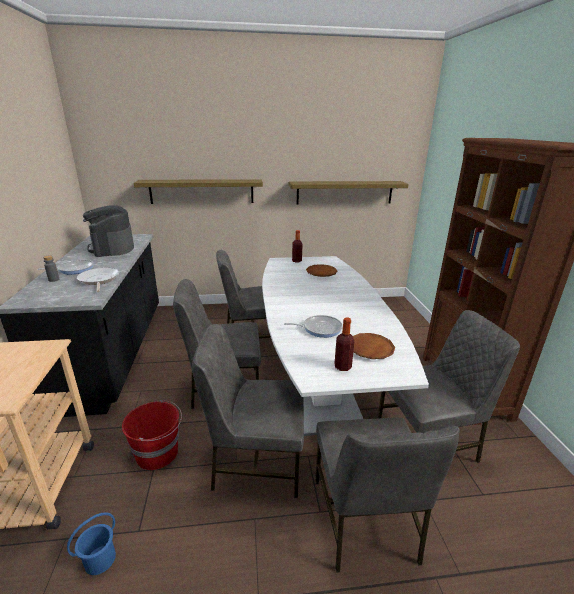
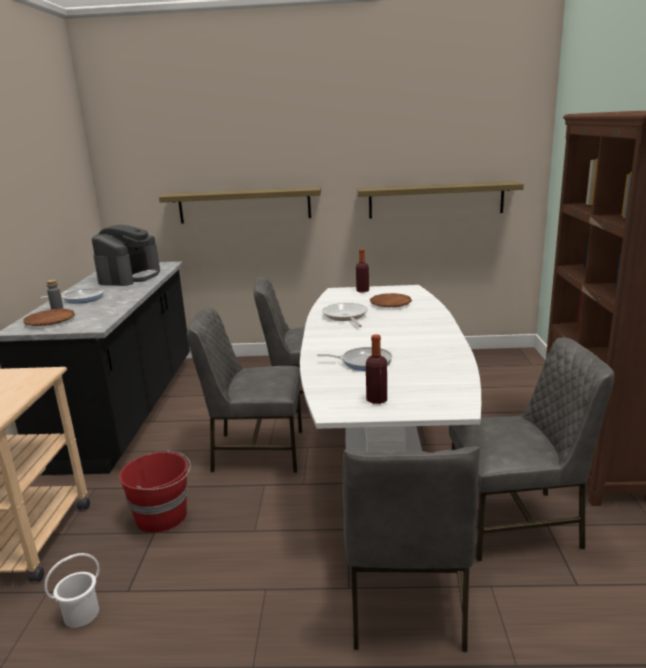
camera: 10 degrees right, 5 degrees down
blue bucket [67,512,116,575] -> white bucket [44,553,100,628]
frying pan [77,268,119,292] -> frying pan moved to [322,303,368,327]
coffee machine [83,205,134,257] -> coffee machine turned 150 degrees counterclockwise [92,225,160,286]
grey chair [192,324,304,498] -> none
brown plate [353,333,395,359] -> brown plate moved to [23,309,75,326]

